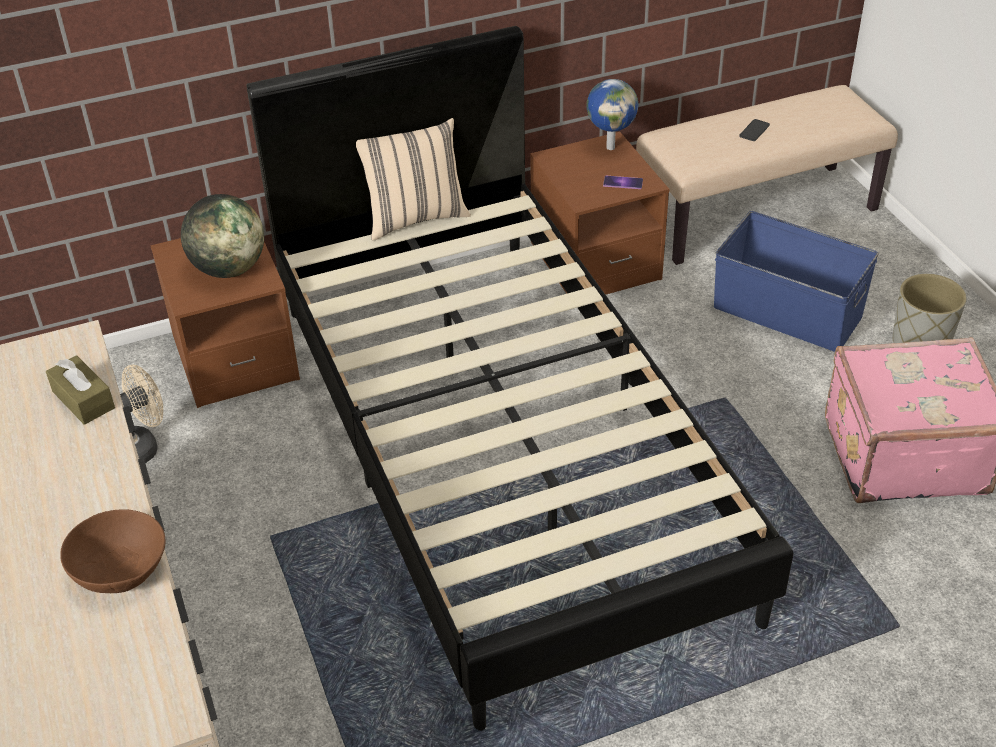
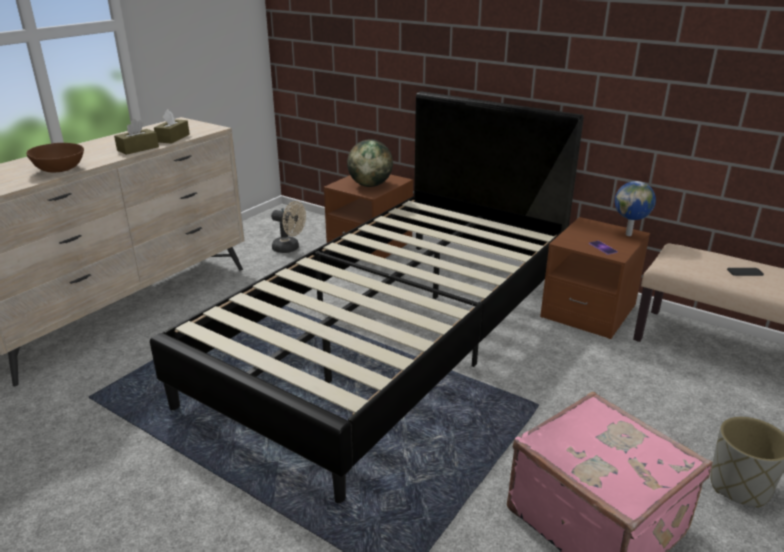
camera: 55 degrees right, 15 degrees down
beige pillow [356,118,471,241] -> none
blue storage box [714,211,879,352] -> none
none -> brown tissue box [114,119,159,155]

